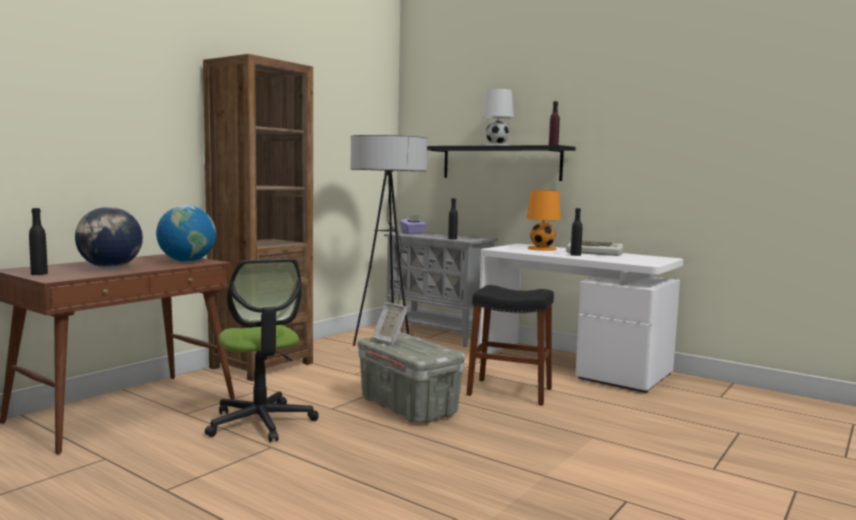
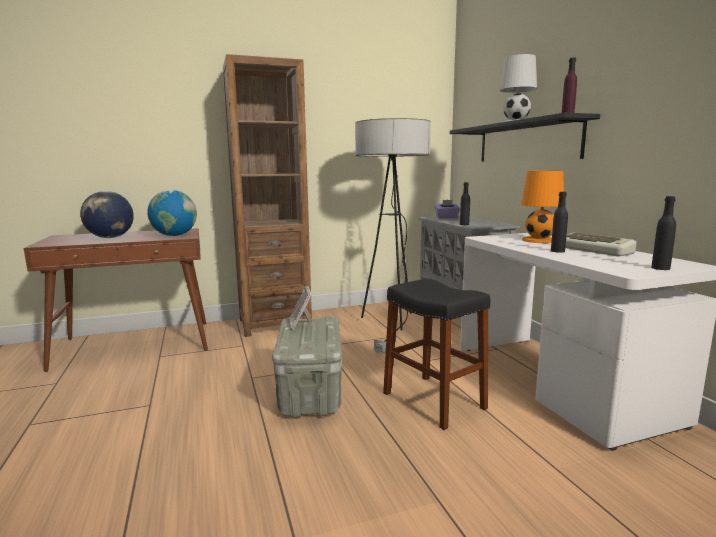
camera: 35 degrees right, 5 degrees up
black bottle [29,208,48,275] -> black bottle moved to [651,196,676,270]
office chair [205,258,319,442] -> none

